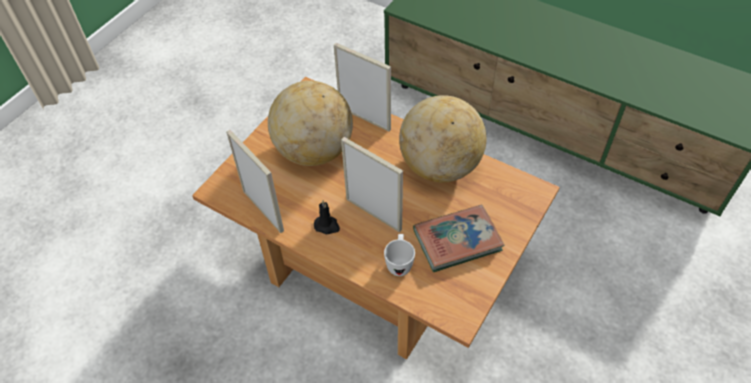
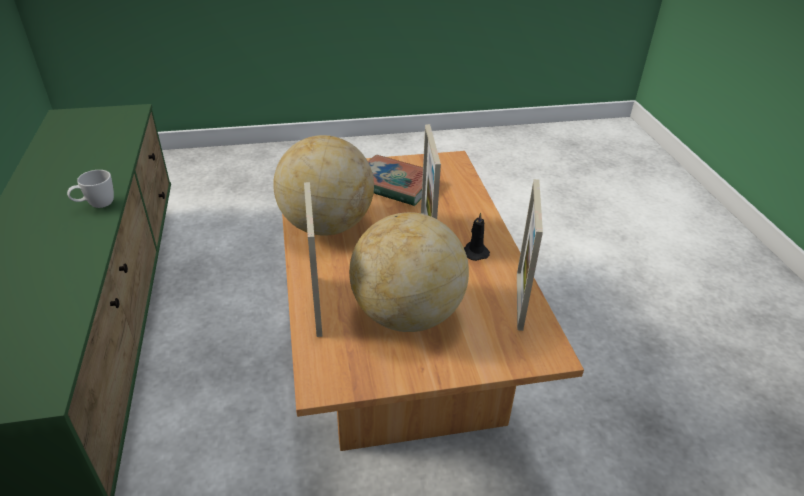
camera: 135 degrees left, 15 degrees down
white mug [384,234,415,276] -> white mug moved to [67,170,114,208]

